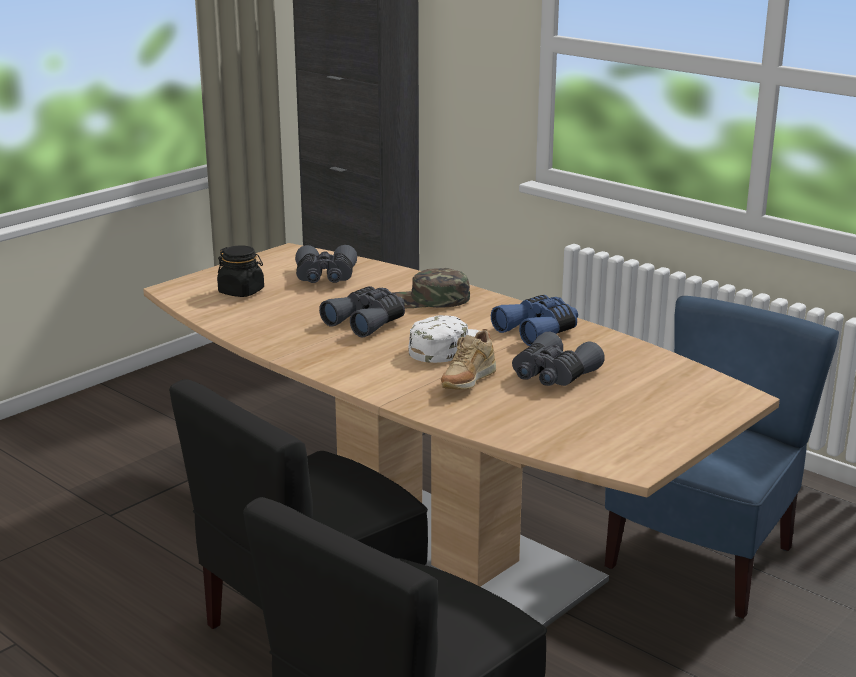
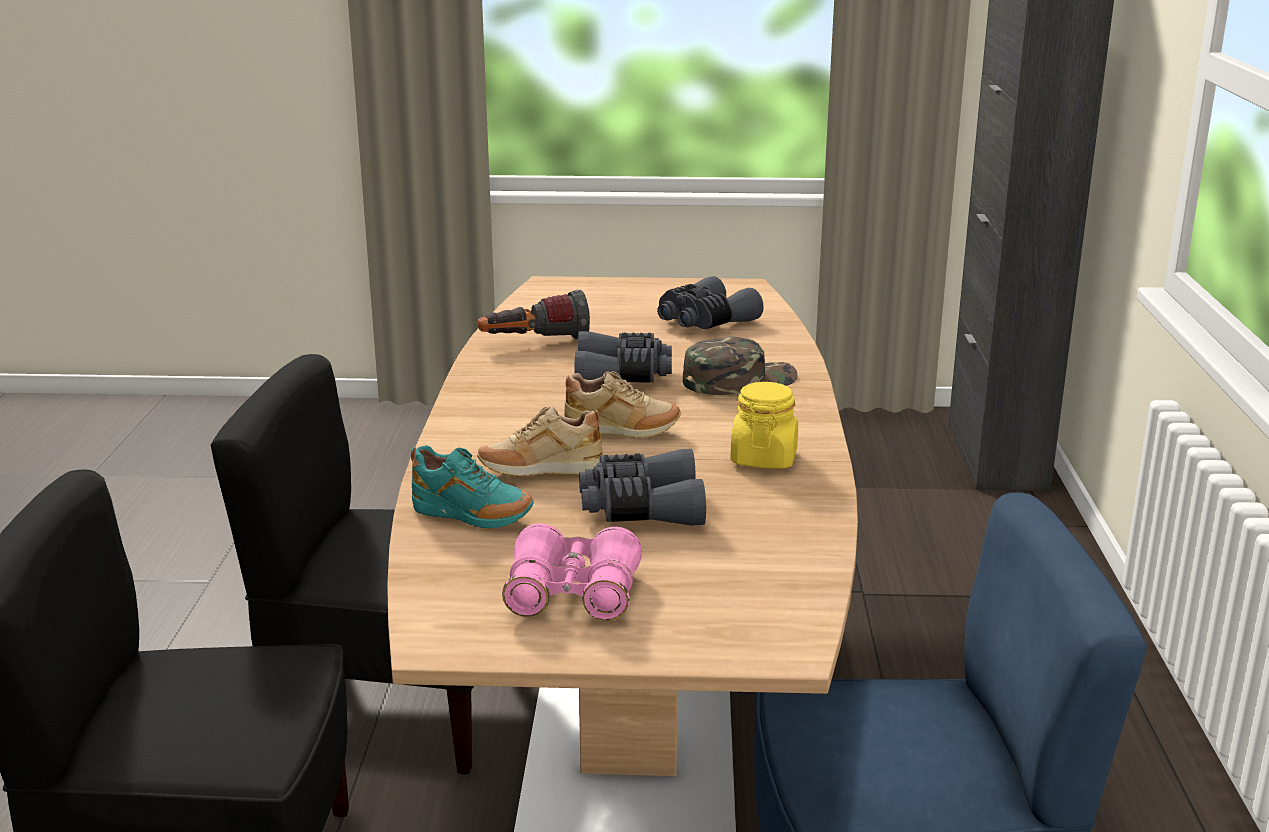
camera: 50 degrees right, 0 degrees up
black jar [217,245,264,297] -> none
green cap [391,268,470,308] -> green cap turned 105 degrees clockwise [683,337,798,395]
white cap [409,315,479,363] -> beige shoe [564,371,681,438]
blue binoculars [491,295,578,346] -> yellow jar [730,382,798,469]
none -> turquoise shoe [411,445,534,528]
none -> flashlight [478,290,590,340]
none -> pink binoculars [502,523,642,621]

